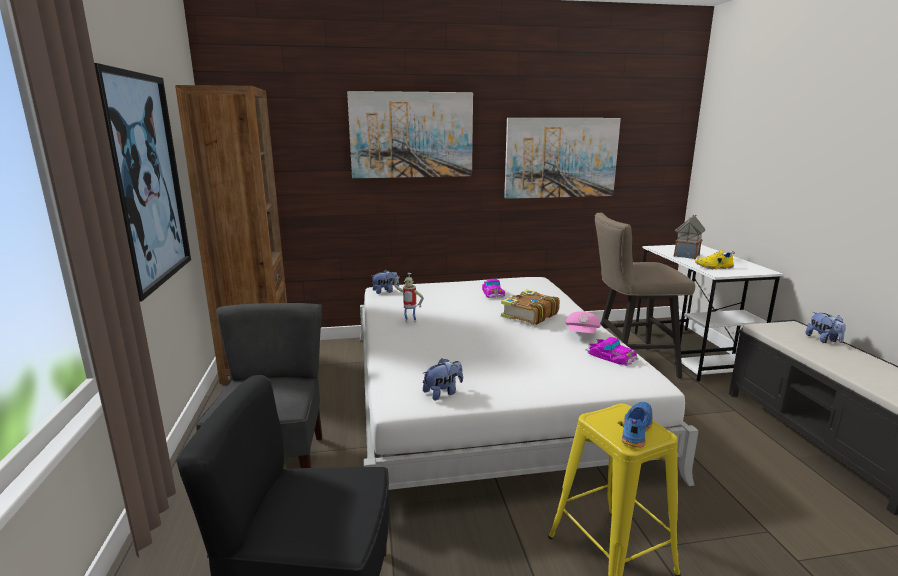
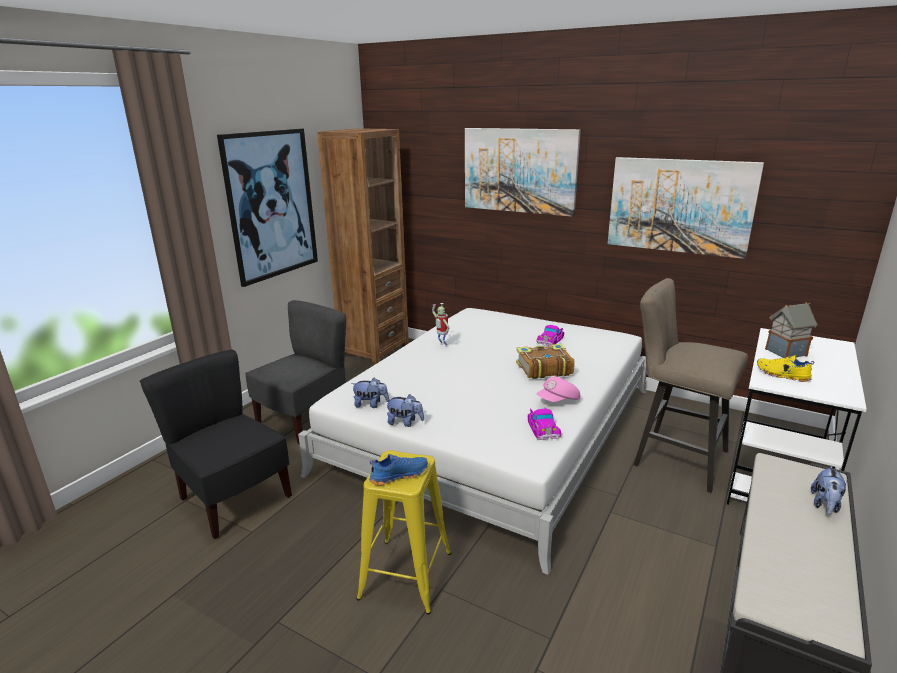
camera: 40 degrees right, 5 degrees up
plush toy [372,270,399,294] -> plush toy moved to [385,394,424,427]

